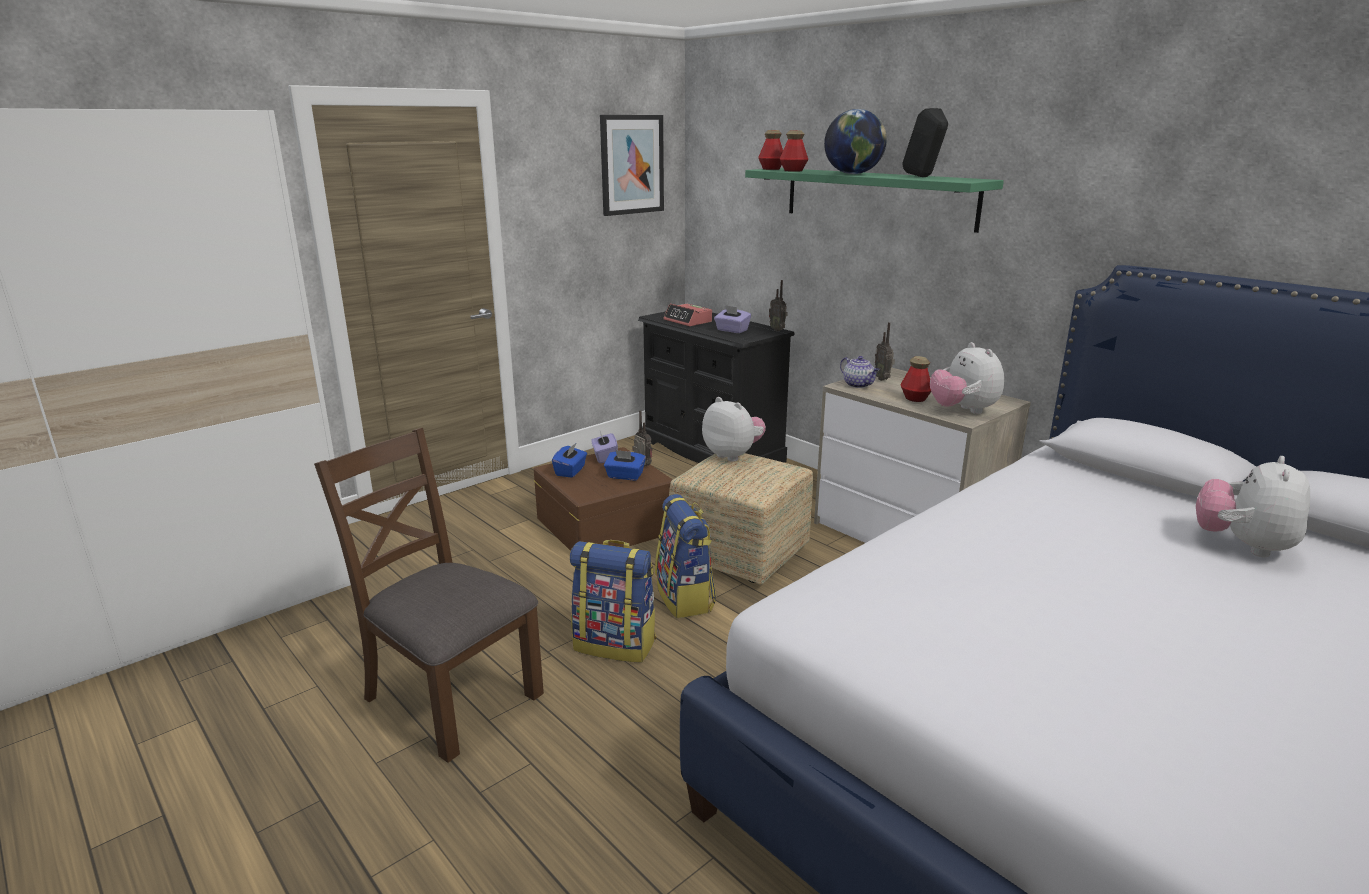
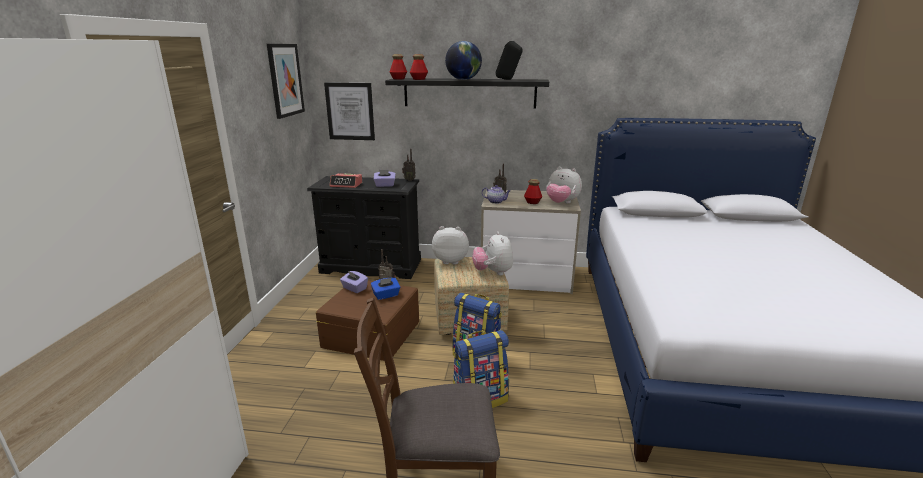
camera: 40 degrees left, 0 degrees up
blue tissue box [552,443,587,478] -> none
green shelf [745,168,1004,233] -> black shelf [385,78,549,108]
plush toy [1196,456,1310,557] -> plush toy moved to [472,232,513,275]
none -> picture [324,82,375,140]

